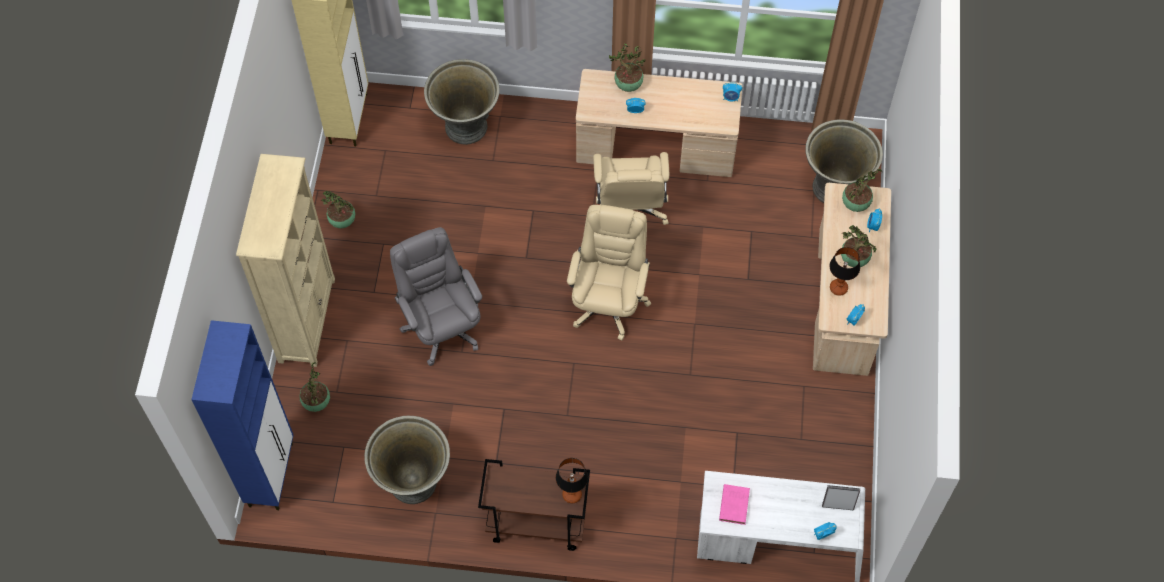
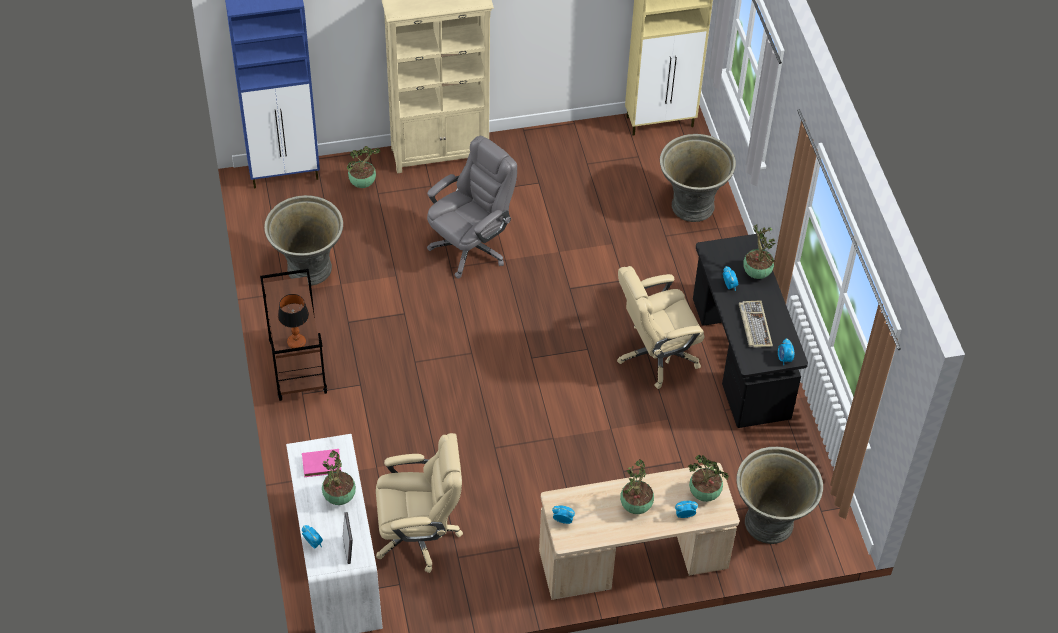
camera: 70 degrees right, 10 degrees down
potted plant [321,191,355,228] -> potted plant moved to [322,451,356,505]
beige office chair [567,205,651,340] -> beige office chair moved to [376,433,463,573]
beige desk [576,69,742,177] -> black desk [693,234,808,428]
table lamp [829,247,860,296] -> none
none -> keyboard [739,300,773,348]

